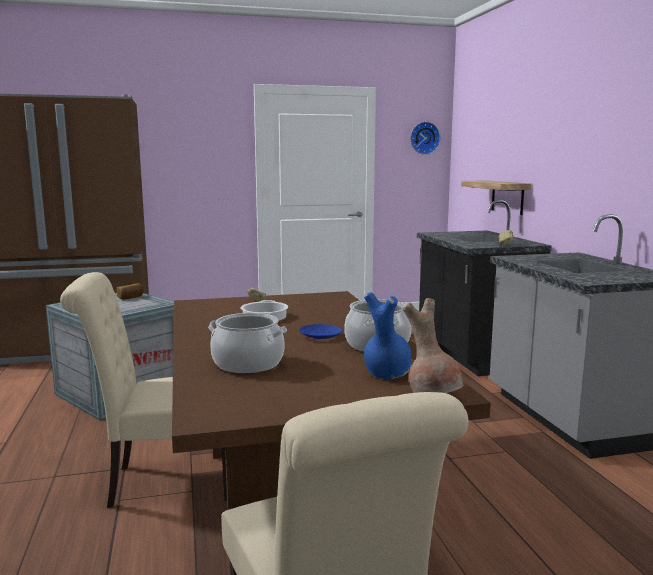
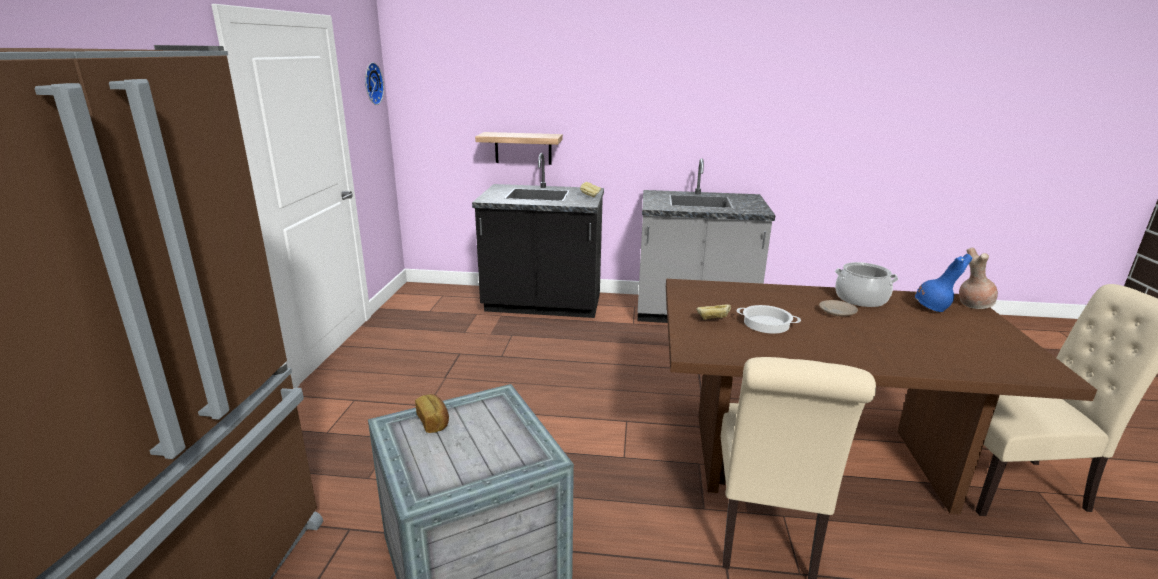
camera: 70 degrees left, 10 degrees up
cooking pot [208,313,287,373] -> none
blue plate [299,324,342,339] -> beige plate [819,300,858,316]

